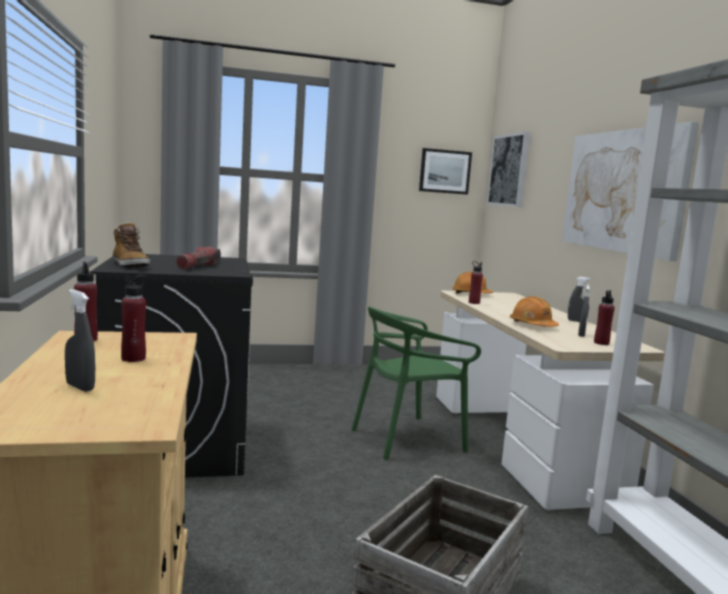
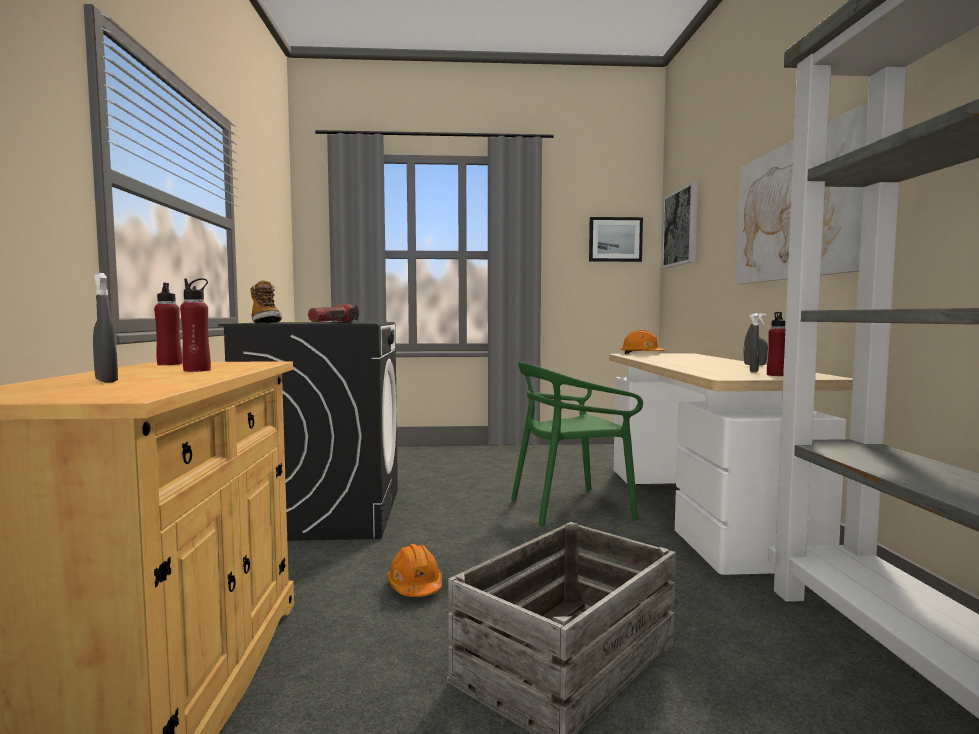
camera: 10 degrees right, 5 degrees down
red bottle [469,261,483,304] -> none
orange hard hat [510,296,559,327] -> orange hard hat moved to [387,544,442,597]

